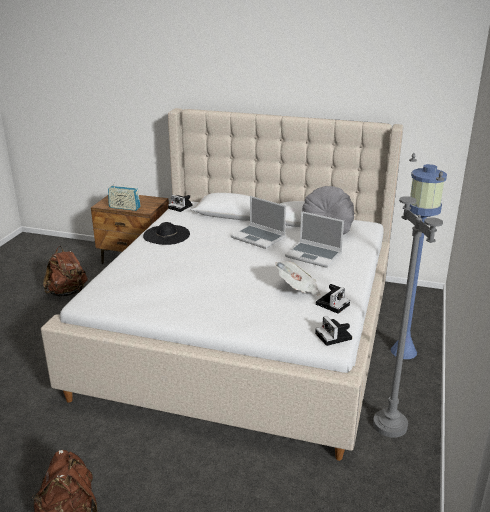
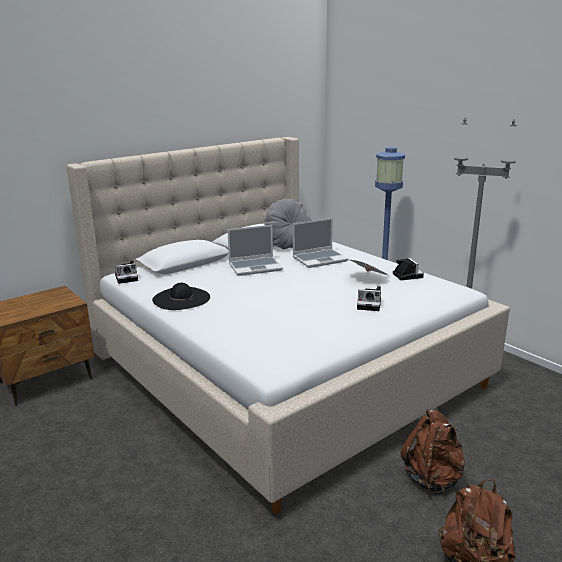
camera: 55 degrees left, 5 degrees down
brown backpack [43,246,88,297] -> brown backpack moved to [400,409,465,494]
radio [108,182,141,211] -> none
camera [315,316,352,346] -> camera moved to [357,286,381,311]

